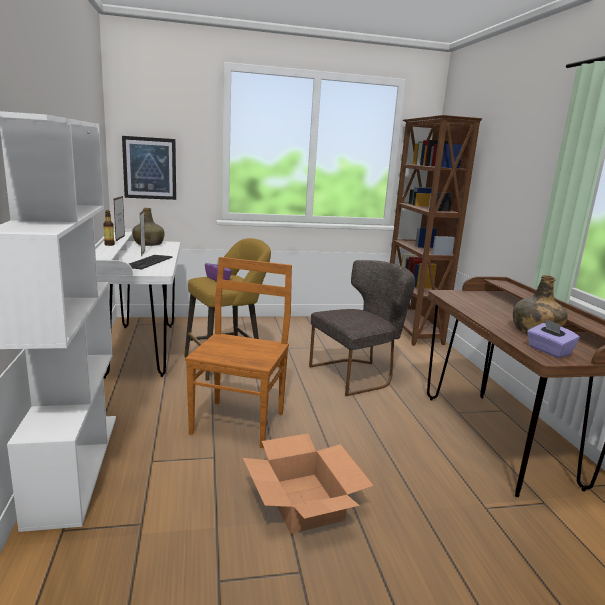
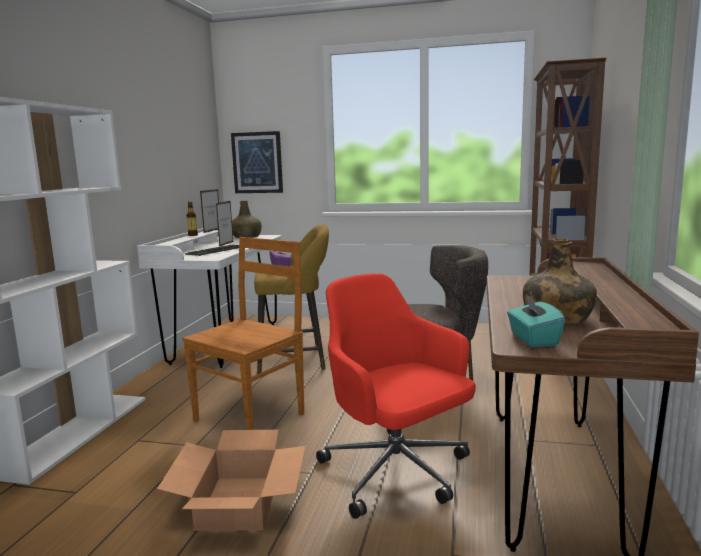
camera: 25 degrees right, 5 degrees down
purple tissue box [527,319,580,358] -> turquoise tissue box [507,293,565,347]
none -> red office chair [316,273,476,519]

